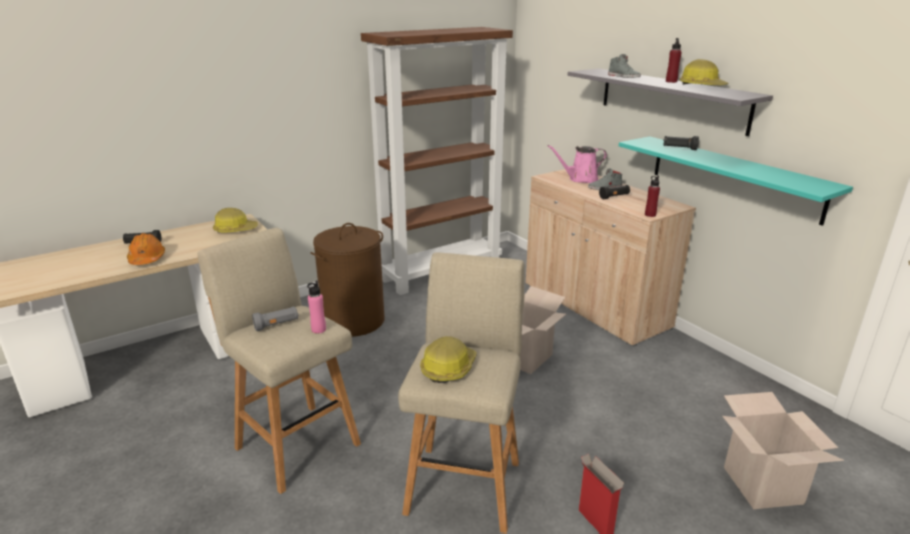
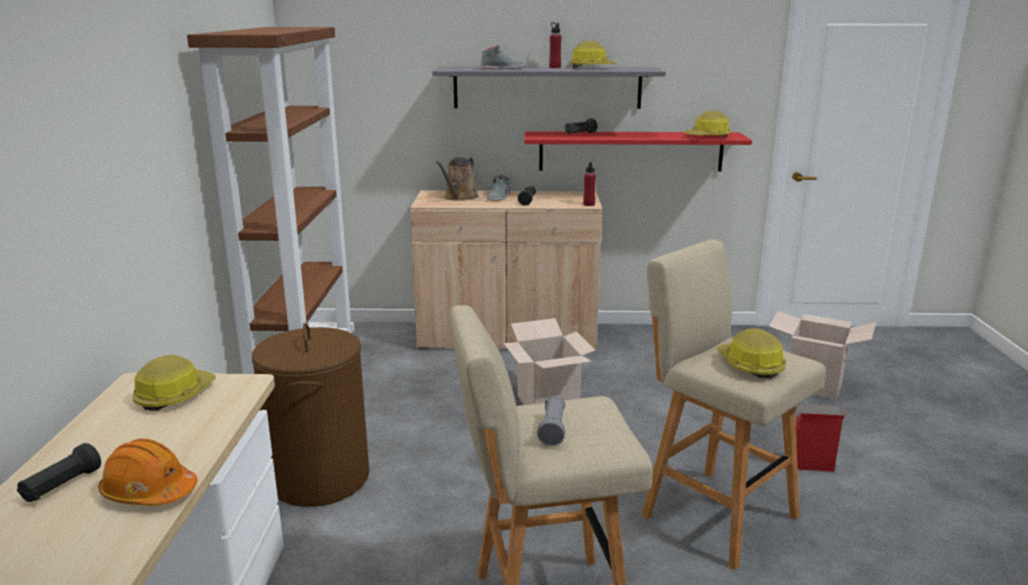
camera: 55 degrees left, 5 degrees down
pink bottle [307,280,326,334] -> none
pink watering can [548,145,607,183] -> brown watering can [436,157,479,201]
turquoise shelf [619,136,853,226] -> red shelf [524,131,752,172]
none -> hard hat [684,111,731,137]

